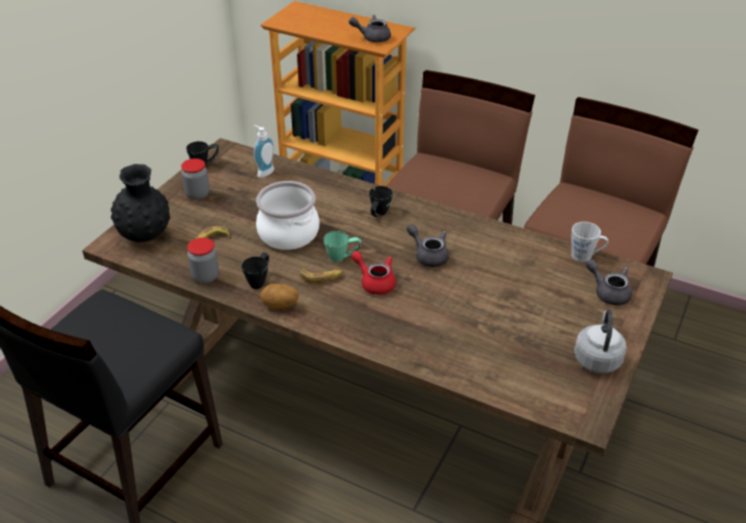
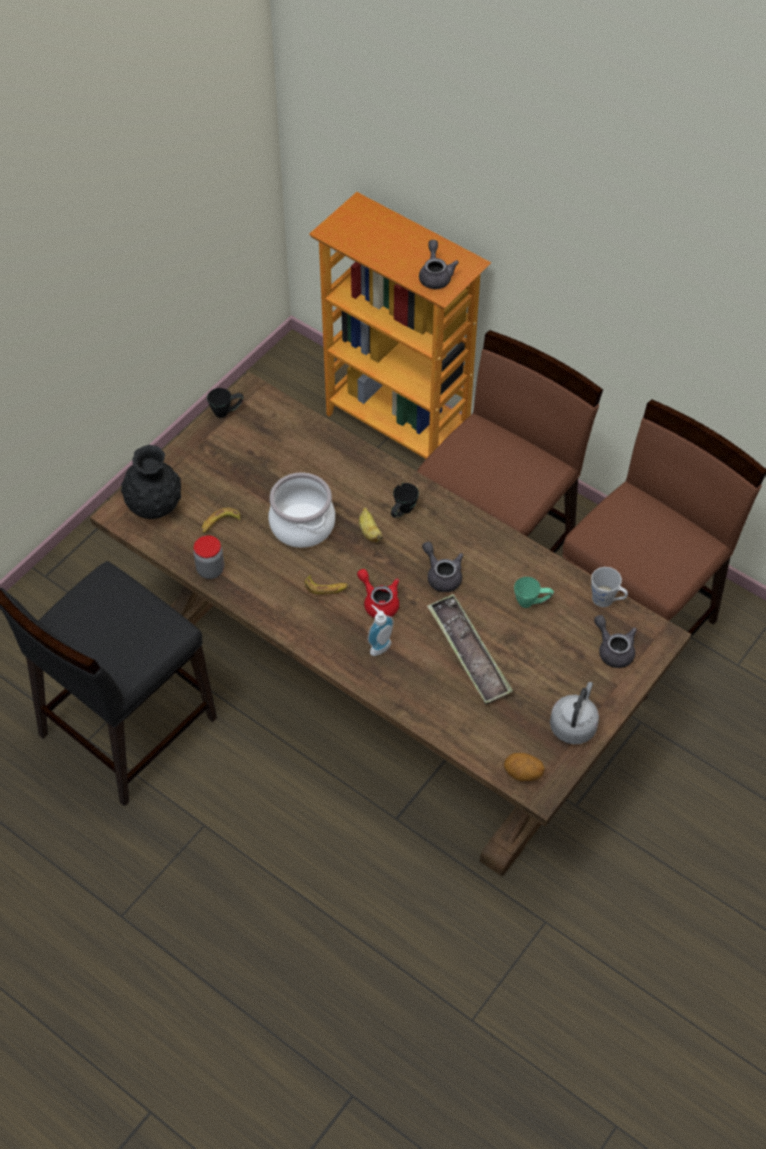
camera: 10 degrees right, 15 degrees up
jar [181,158,210,200] -> none
black mug [242,252,269,289] -> none
soap dispenser [254,125,274,178] -> soap dispenser moved to [368,605,394,656]
potato [260,284,299,309] -> potato moved to [504,753,545,781]
green mug [323,231,361,262] -> green mug moved to [514,577,554,608]
grey teapot [349,15,391,42] -> grey teapot turned 75 degrees clockwise [419,240,459,289]
none -> banana [359,507,383,542]
none -> tray [427,594,513,705]

